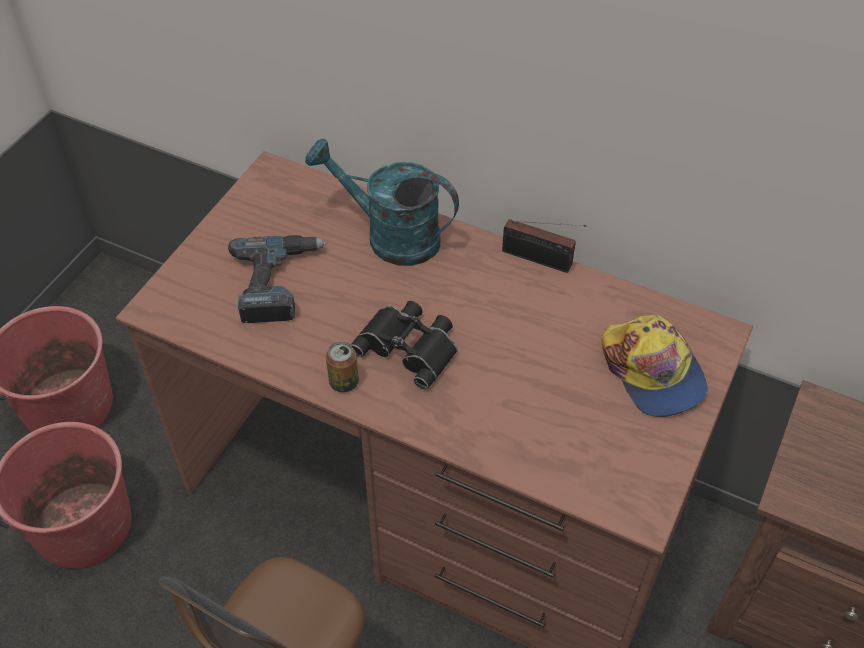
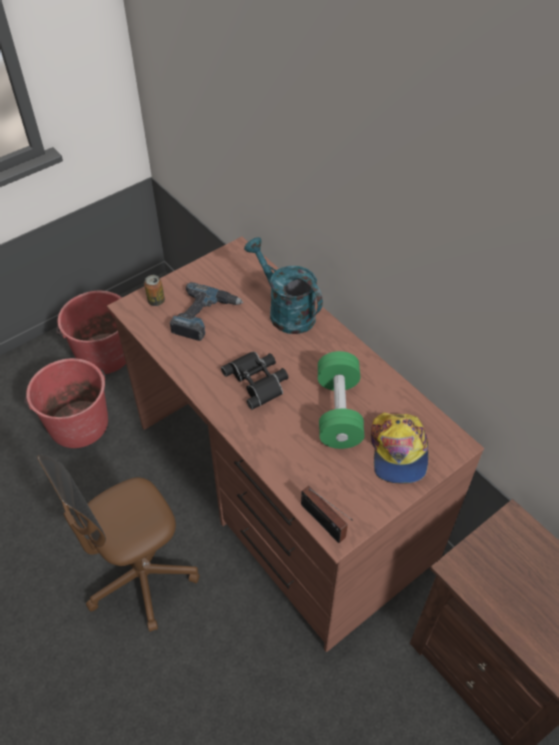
camera: 25 degrees right, 0 degrees up
can [326,342,359,393] -> can moved to [144,275,165,306]
radio [502,219,586,273] -> radio moved to [301,486,353,543]
none -> green dumbbell [318,351,364,449]

